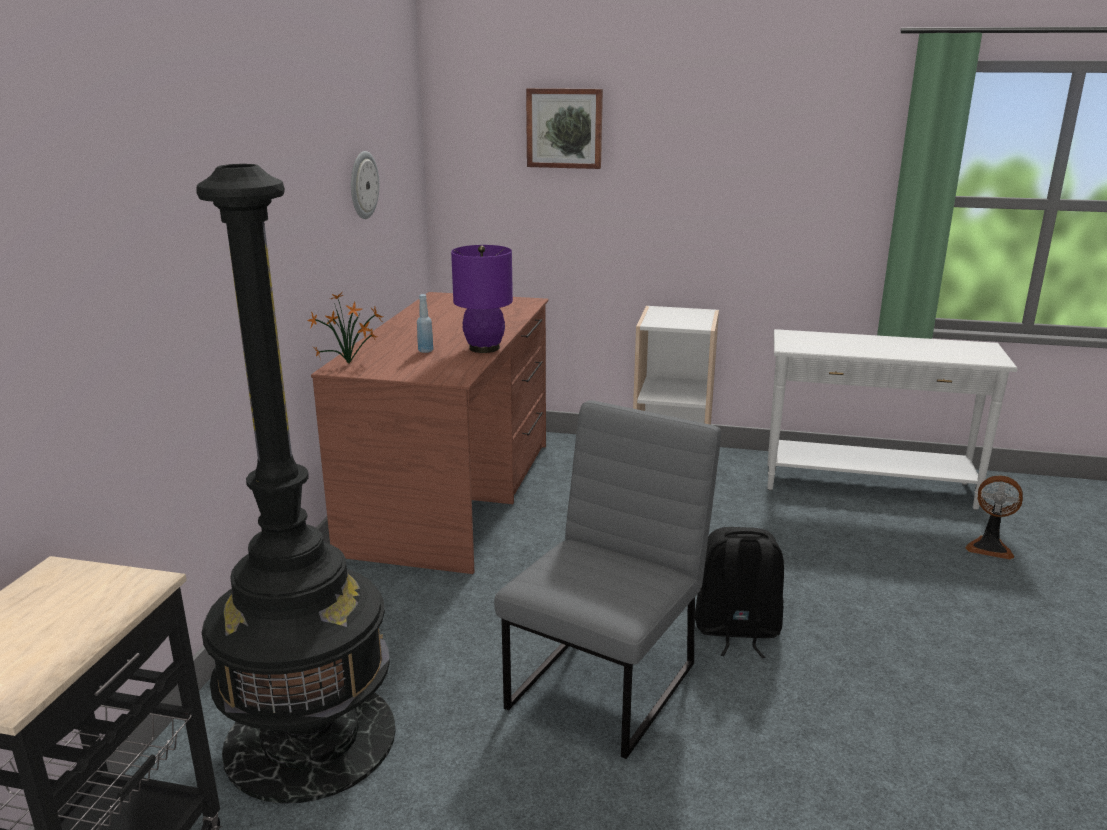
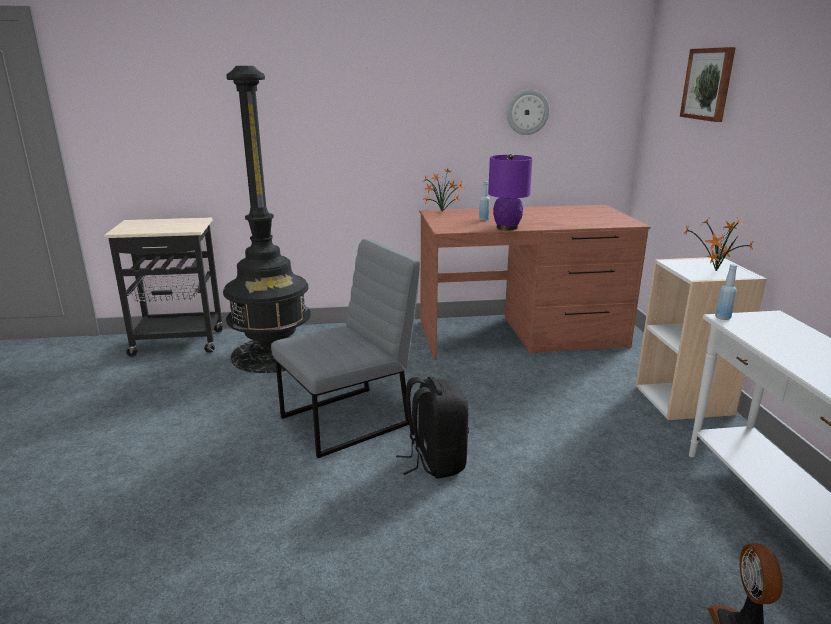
camera: 70 degrees right, 0 degrees up
grey chair [494,400,721,759] -> grey chair turned 45 degrees counterclockwise [271,239,420,458]
none -> potted plant [683,217,754,271]
none -> blue bottle [715,264,737,320]

